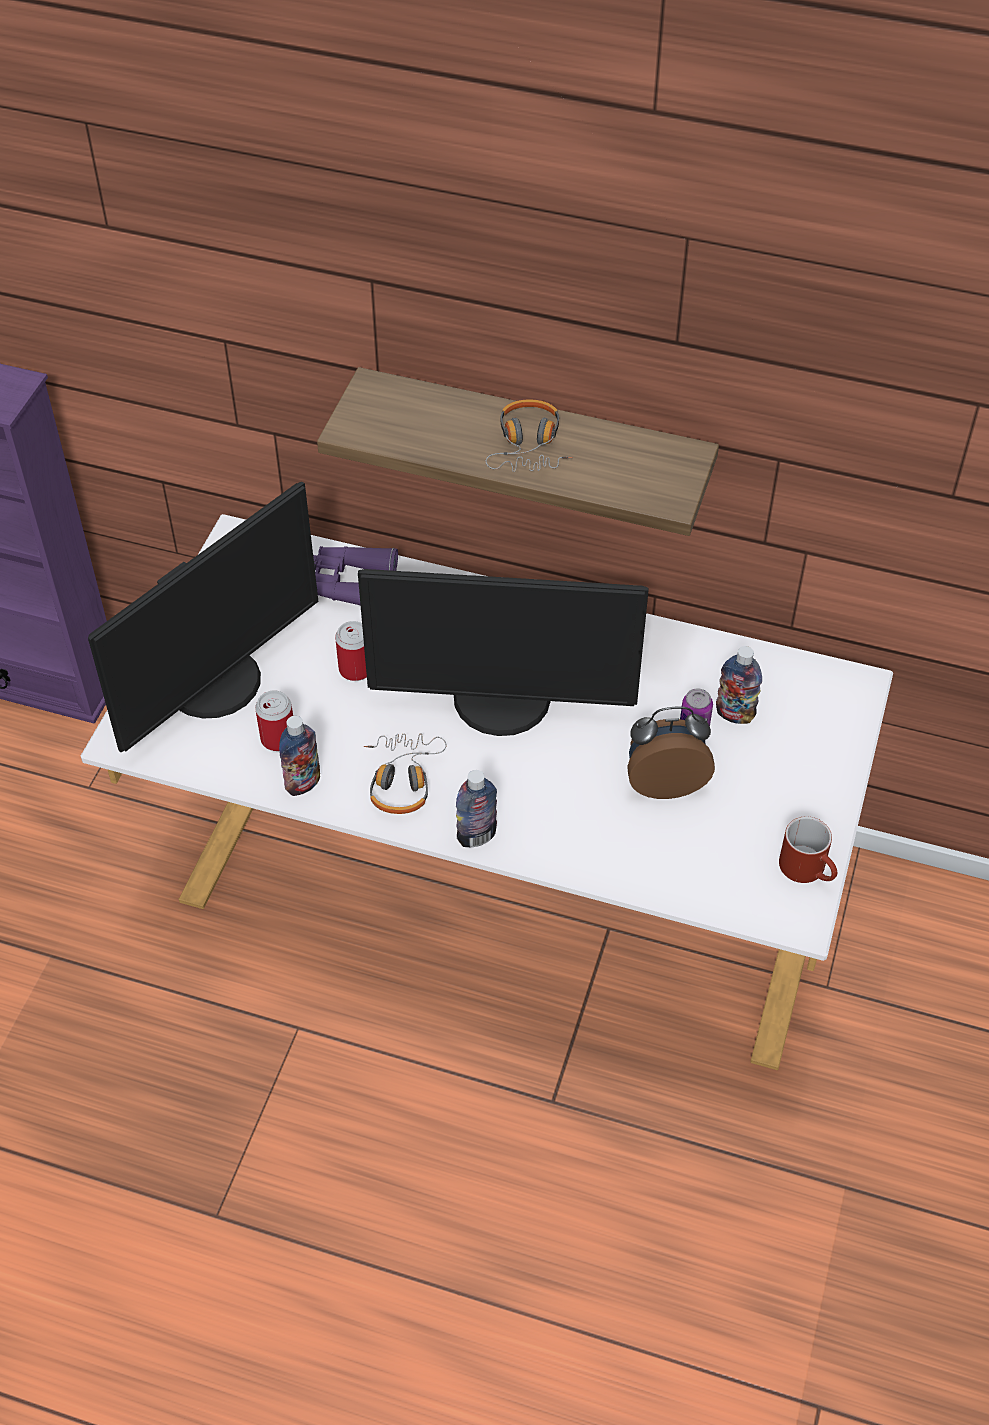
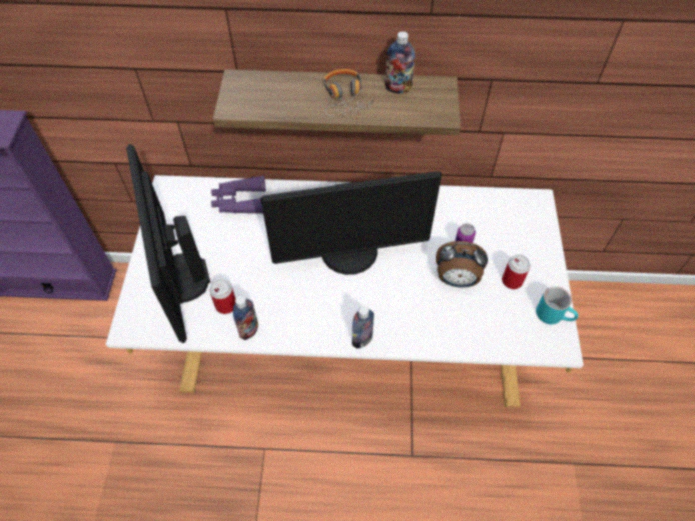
camera: 15 degrees left, 5 degrees up
monitor [88,482,318,753] -> monitor turned 135 degrees clockwise [126,144,210,343]
can [335,621,367,681] -> can moved to [502,254,530,289]
headphones [364,733,447,814] -> none
alarm clock [627,707,715,799] -> alarm clock turned 150 degrees counterclockwise [436,241,488,288]
bottle [716,646,762,724] -> bottle moved to [385,31,415,94]
red mug [779,816,837,883] -> turquoise mug [536,286,578,324]

